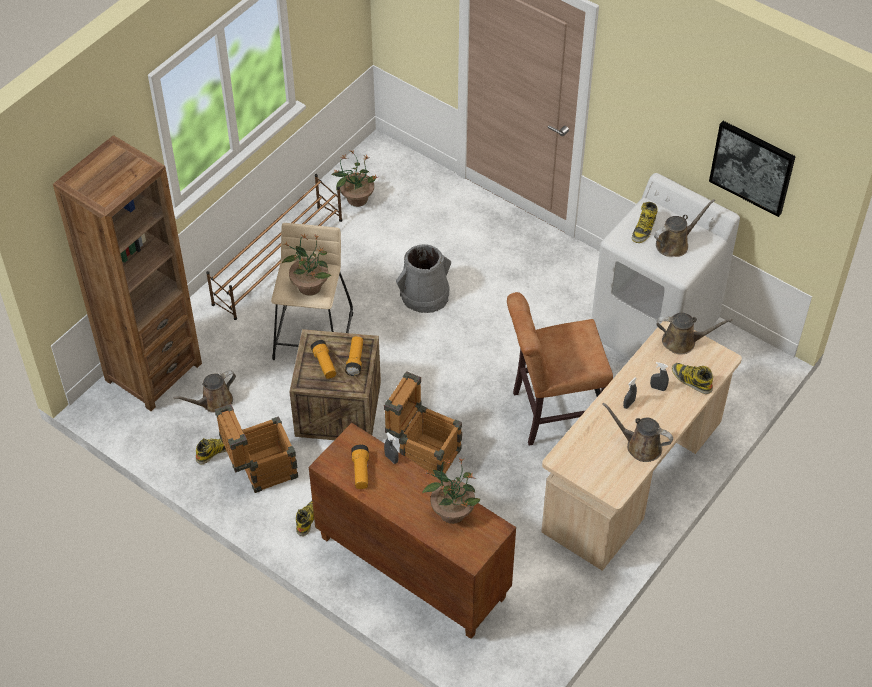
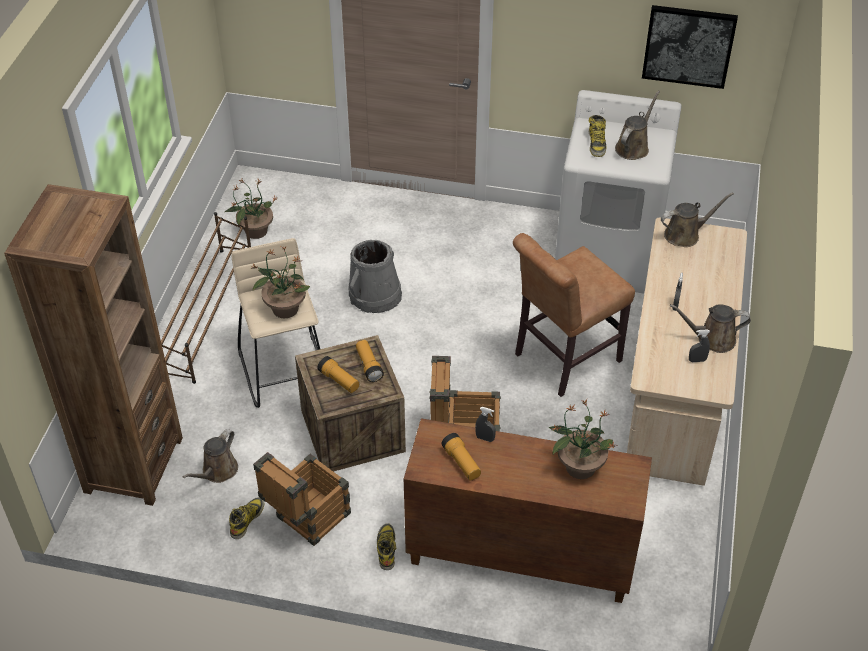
camera: 25 degrees left, 5 degrees down
grey spray bottle [650,362,669,391] -> grey spray bottle moved to [689,330,710,362]
boot [672,363,713,394] -> none

